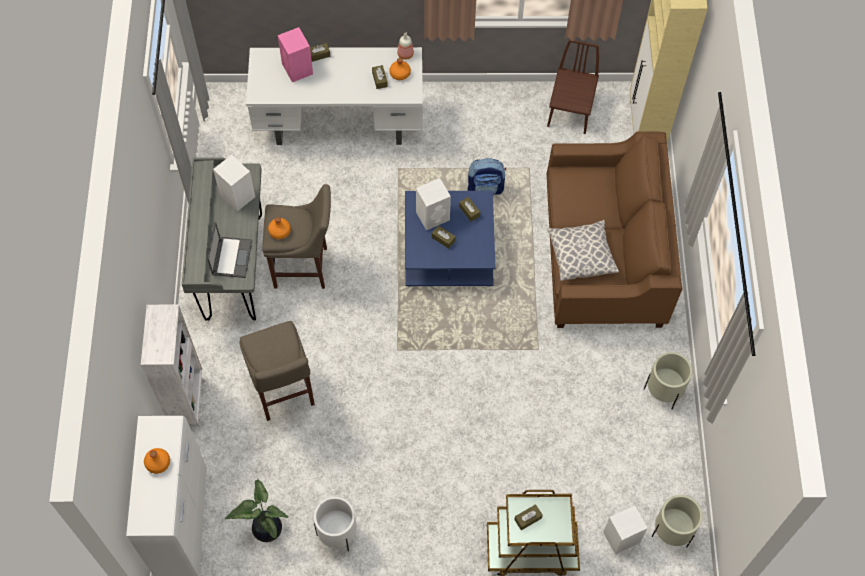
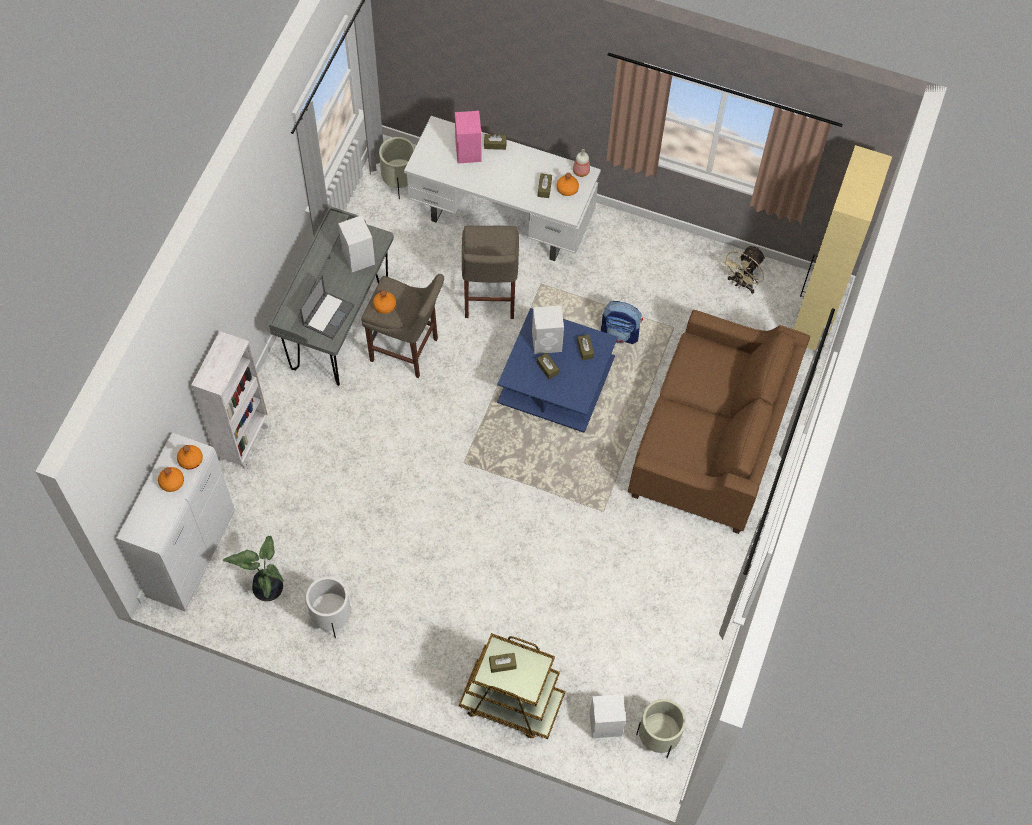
camera: 20 degrees right, 0 degrees up
beige stool [239,321,315,421] -> beige stool moved to [462,226,519,319]
brown chair [547,39,599,134] -> beige fan [721,246,765,294]
pillow [547,220,619,281] -> none
beige planter [644,352,692,409] -> beige planter moved to [379,137,415,199]
none -> orange bottle [177,445,203,470]

